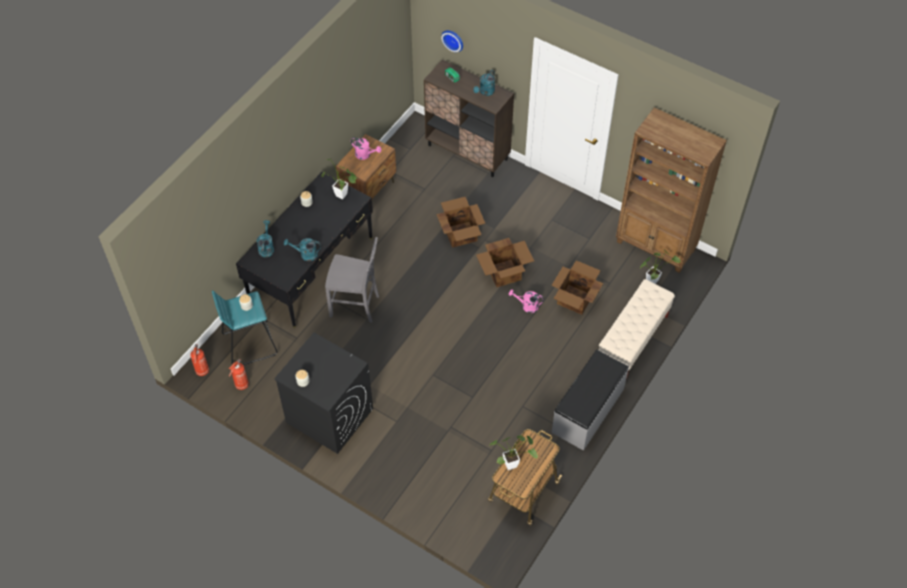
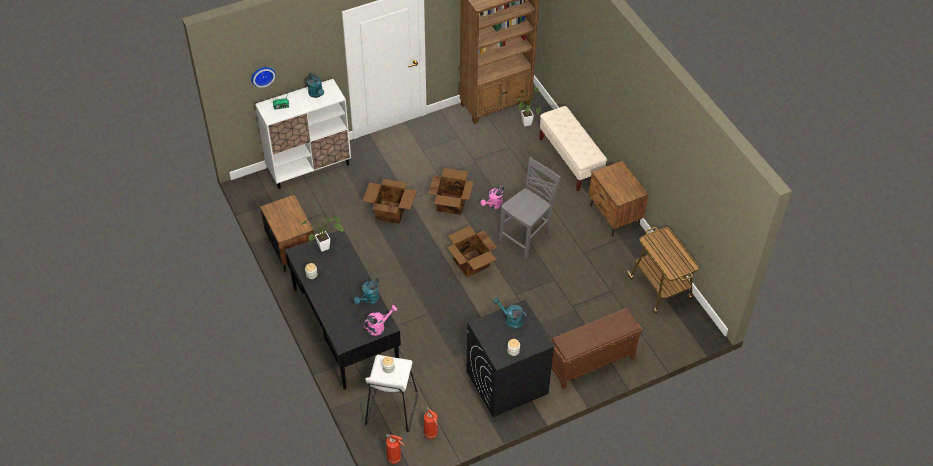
camera: 60 degrees left, 5 degrees down
turquoise stool [212,290,277,365] -> white stool [365,355,418,432]
turquoise watering can [257,220,274,257] -> turquoise watering can moved to [493,297,527,329]
grey chair [325,237,379,323] -> grey chair moved to [499,157,561,259]
pink watering can [351,137,381,160] -> pink watering can moved to [363,305,397,336]
brown cabinet [424,60,514,177] -> white cabinet [255,79,351,189]
potted plant [489,435,538,470] -> none
cardboard box [552,260,603,315] -> cardboard box moved to [447,226,497,277]
grey bench [552,350,629,451] -> brown nightstand [589,161,649,236]
none -> brown shoe rack [551,308,643,389]

